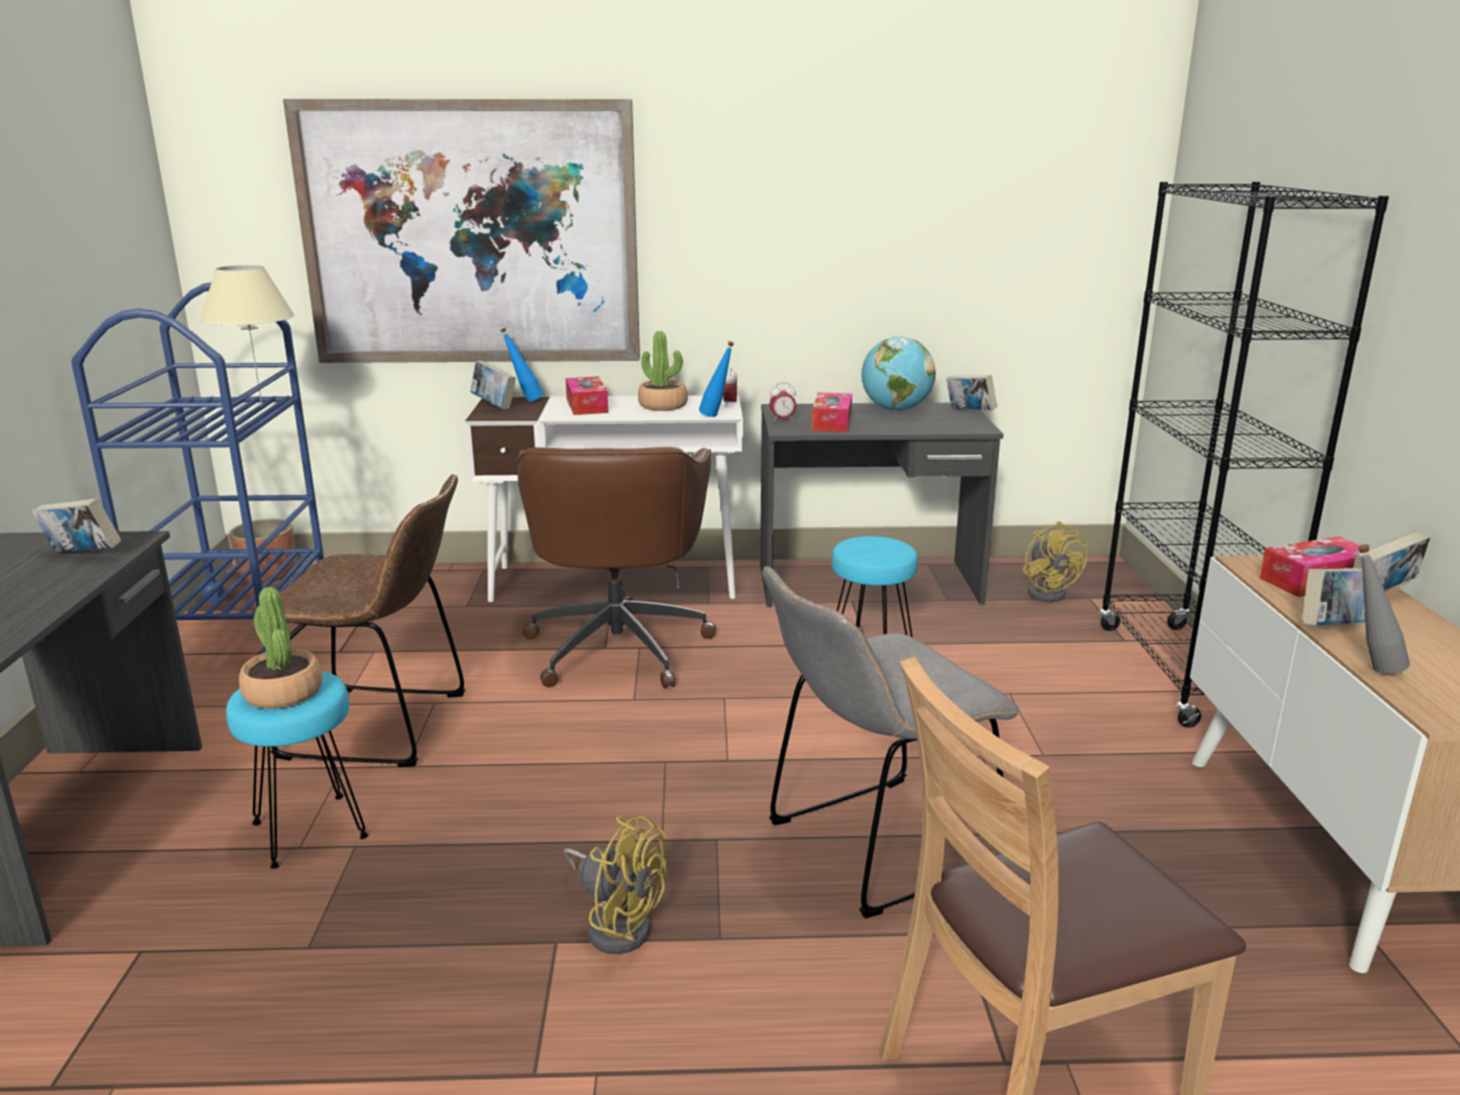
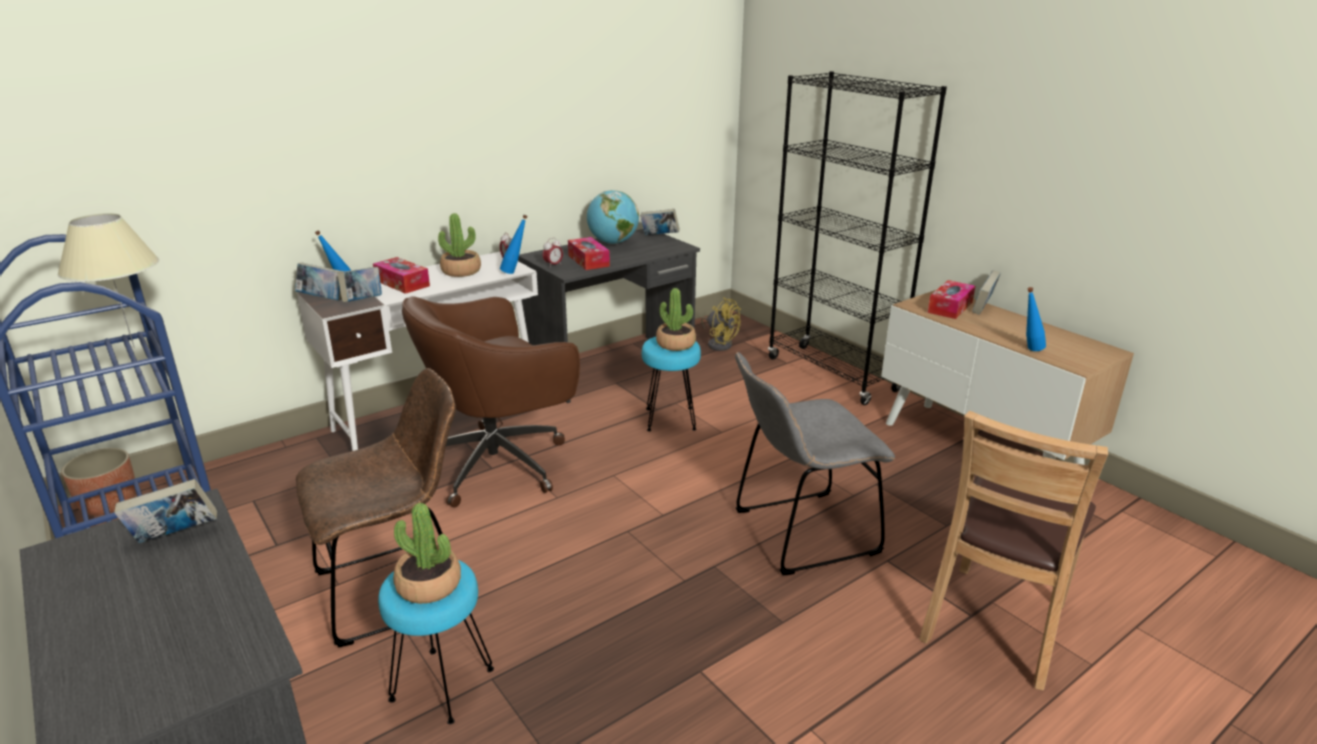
camera: 35 degrees left, 5 degrees up
picture [283,99,640,363] -> none
brown office chair [517,447,716,688] -> brown office chair turned 90 degrees clockwise [402,296,580,508]
yellow fan [564,816,667,954] -> none
grey chair [762,566,1019,918] -> grey chair turned 45 degrees clockwise [735,352,895,575]
book [1303,568,1365,626] -> book moved to [337,267,382,302]
grey bottle [1358,544,1410,674] -> blue bottle [1026,287,1046,351]
none -> potted plant [656,288,696,351]

